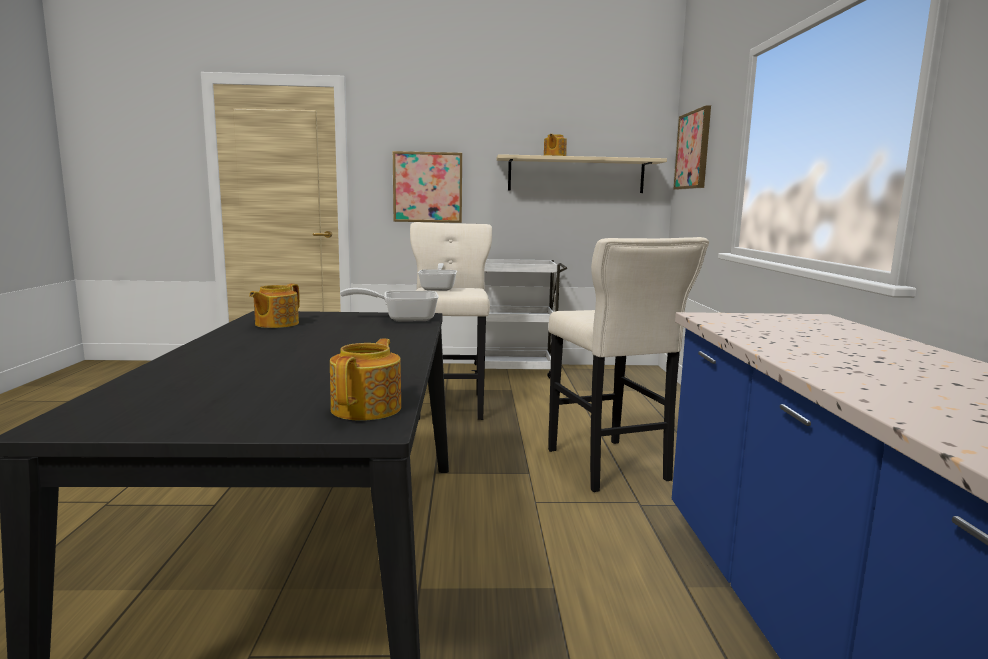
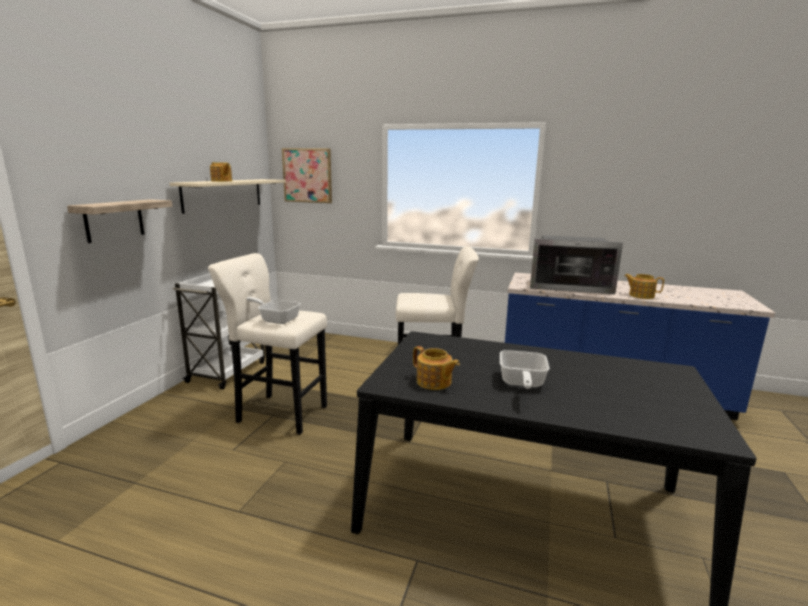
camera: 70 degrees left, 5 degrees up
teapot [330,339,401,421] -> teapot moved to [624,274,664,299]
frying pan [340,288,439,322] -> frying pan moved to [500,350,549,389]
picture [393,151,462,223] -> shelf [67,199,172,243]
none -> microwave [530,235,623,294]

